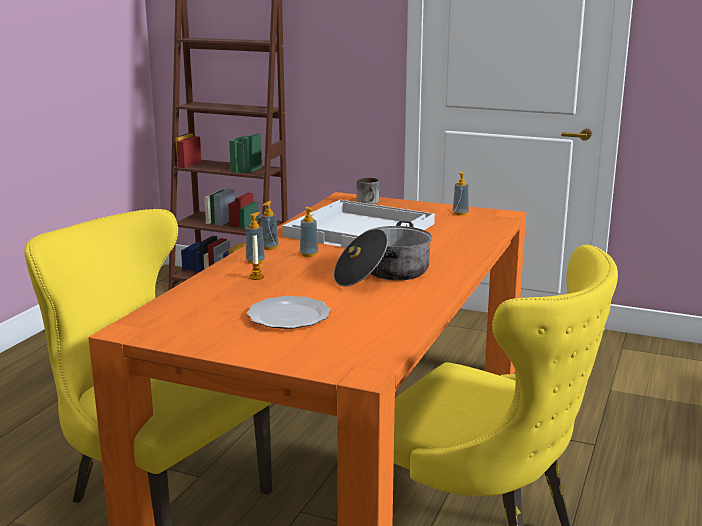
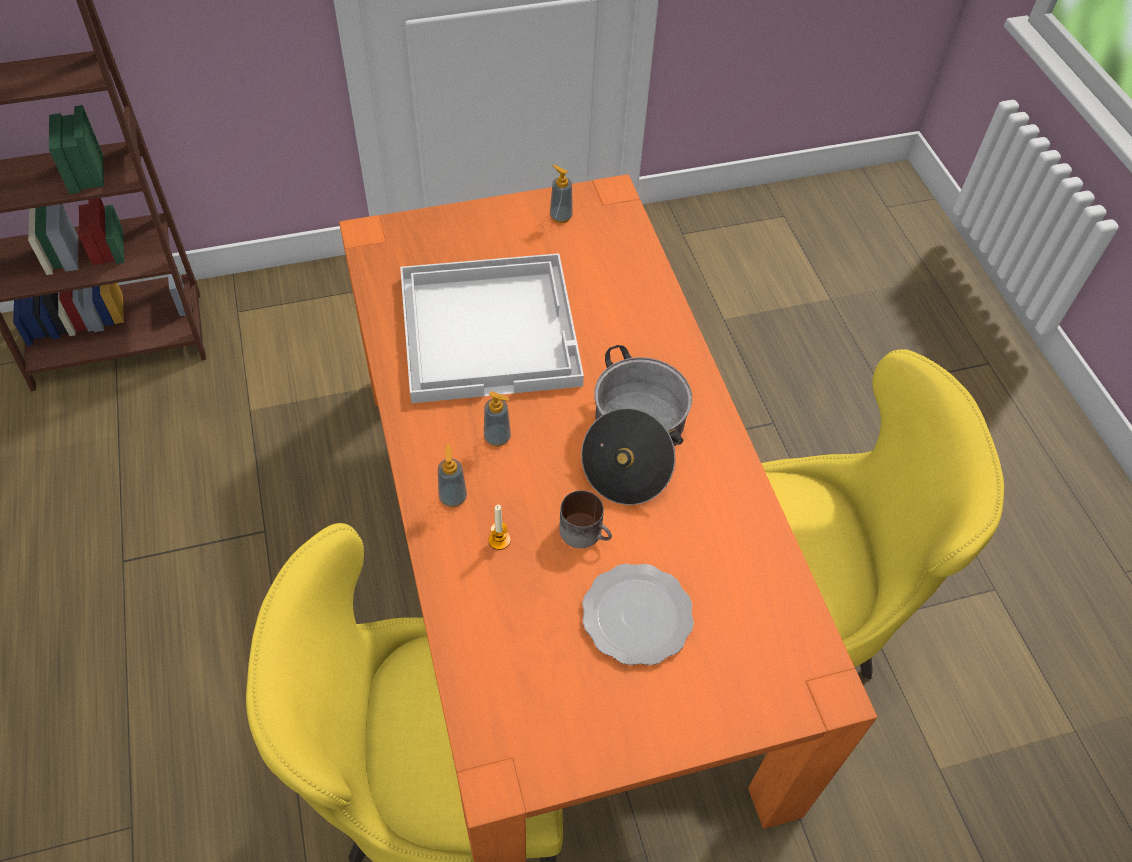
camera: 40 degrees left, 35 degrees up
soap dispenser [261,201,279,250] -> none
mug [357,177,379,204] -> mug moved to [559,490,612,548]

